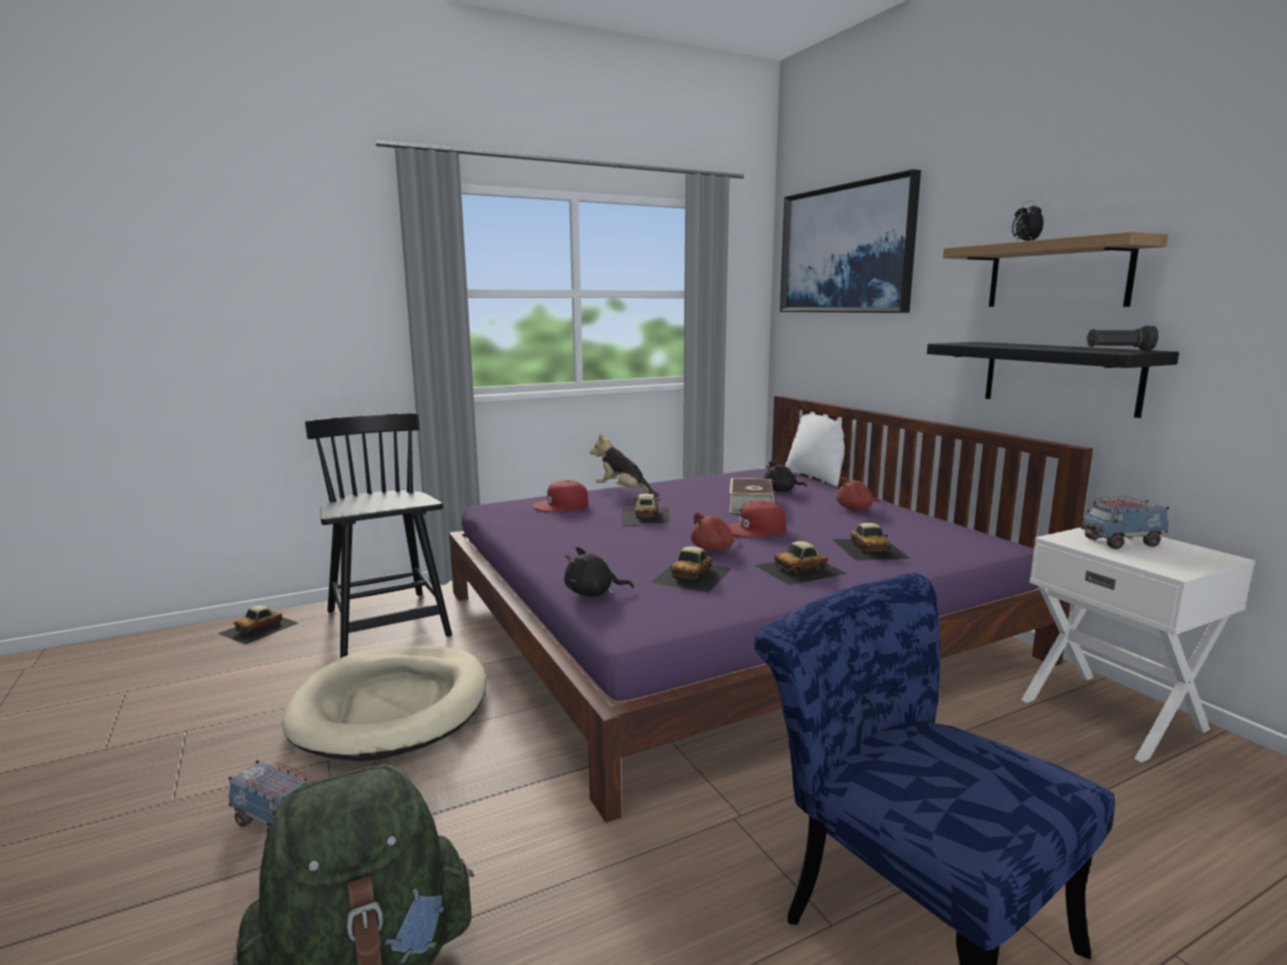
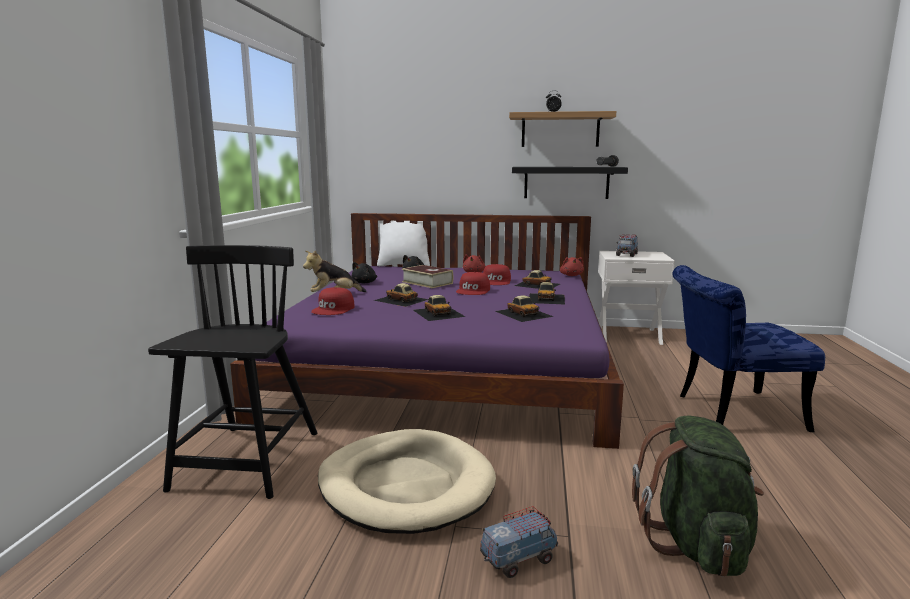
camera: 55 degrees left, 0 degrees up
toy car [218,605,298,645] -> toy car moved to [413,295,466,321]
black chair [305,413,452,658] -> black chair turned 90 degrees clockwise [148,245,317,499]
black plush toy [564,547,634,597] -> black plush toy moved to [352,262,377,283]
red plush toy [691,512,737,551] -> red plush toy moved to [560,257,584,276]
picture [780,169,921,313] -> none
none -> red cap [483,264,511,285]

